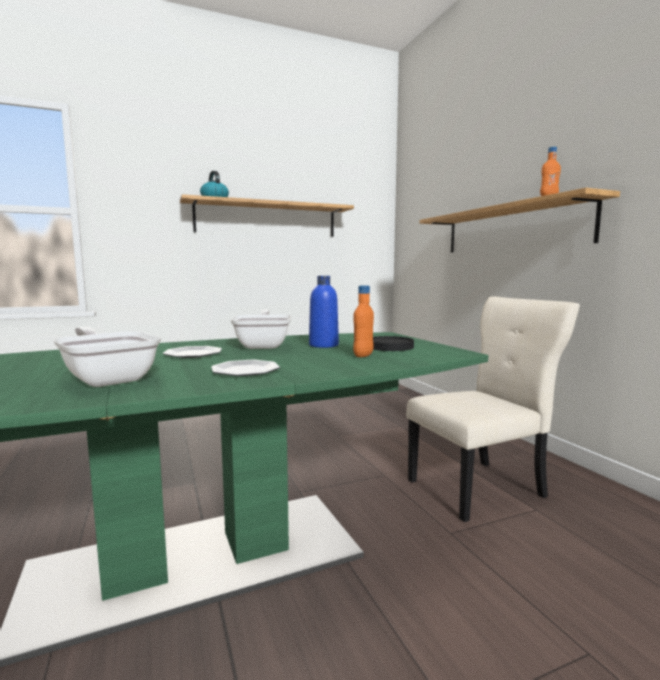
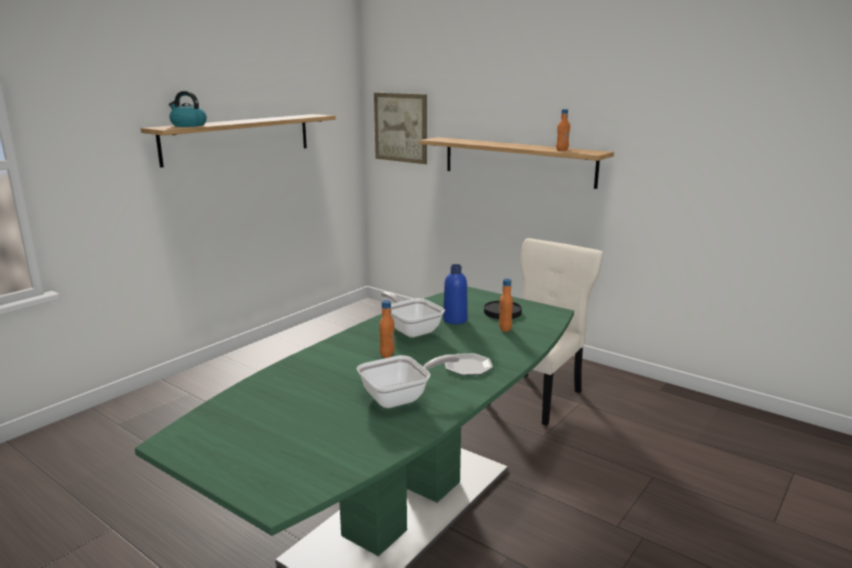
camera: 30 degrees left, 10 degrees up
frying pan [53,326,161,387] -> frying pan turned 135 degrees clockwise [357,354,460,408]
plate [163,346,222,358] -> orange bottle [379,300,395,358]
none -> picture [374,93,427,164]

